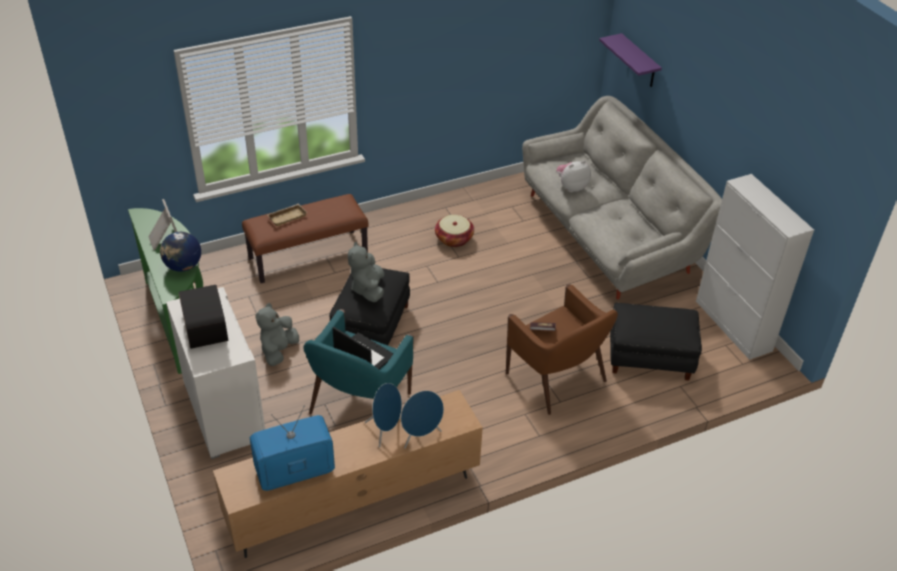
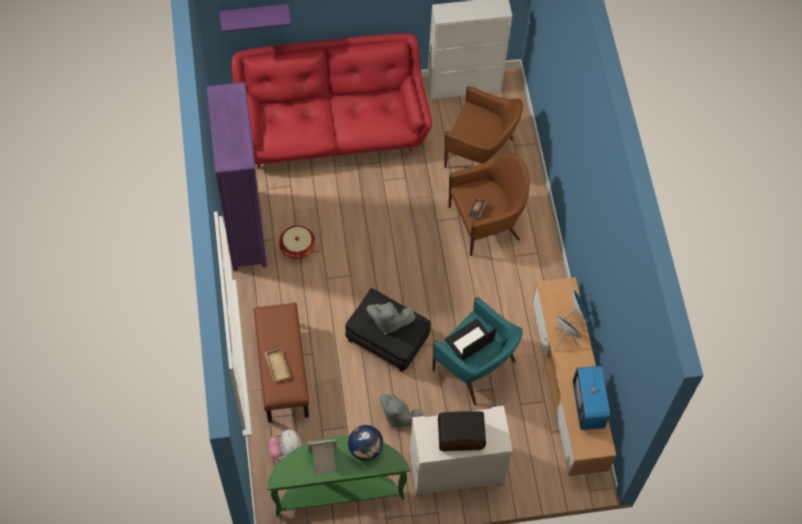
camera: 75 degrees left, 20 degrees up
grey sofa [522,96,722,299] -> red sofa [232,34,432,169]
plush toy [557,161,591,192] -> plush toy moved to [269,429,302,460]
black ottoman [610,303,702,380] -> brown armchair [444,86,523,168]
none -> purple bookcase [207,82,267,271]

